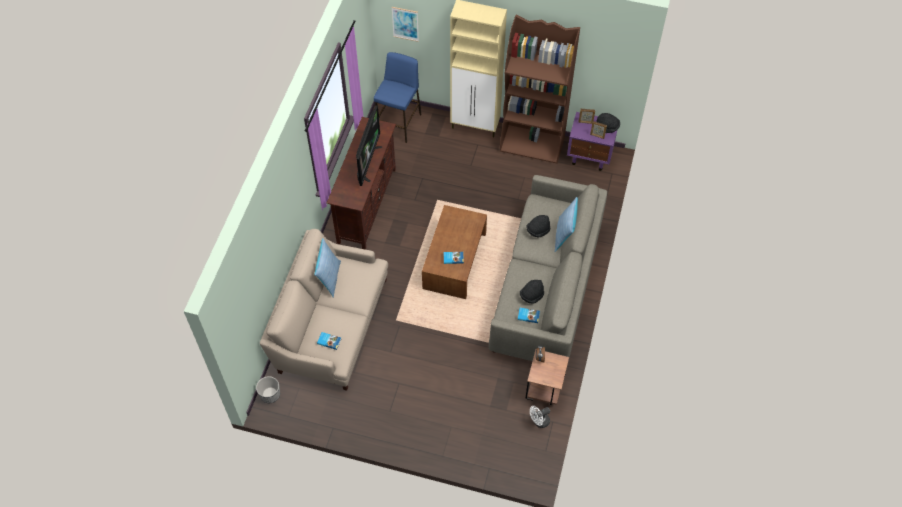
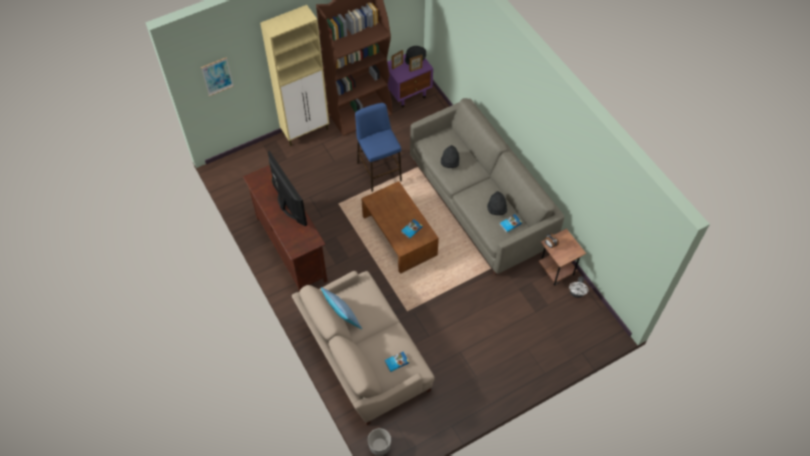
camera: 45 degrees left, 0 degrees up
blue stool [374,52,422,143] -> blue stool moved to [355,103,402,192]
pillow [555,197,578,252] -> none

